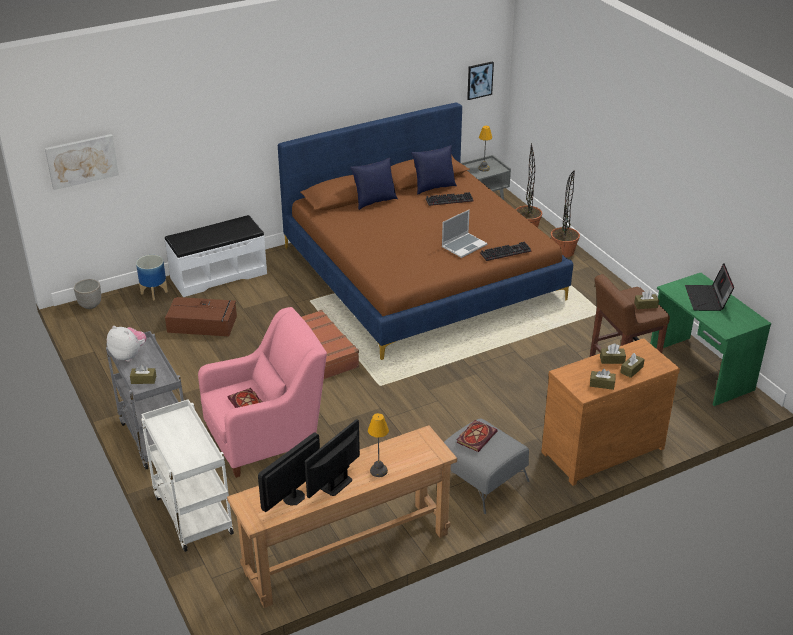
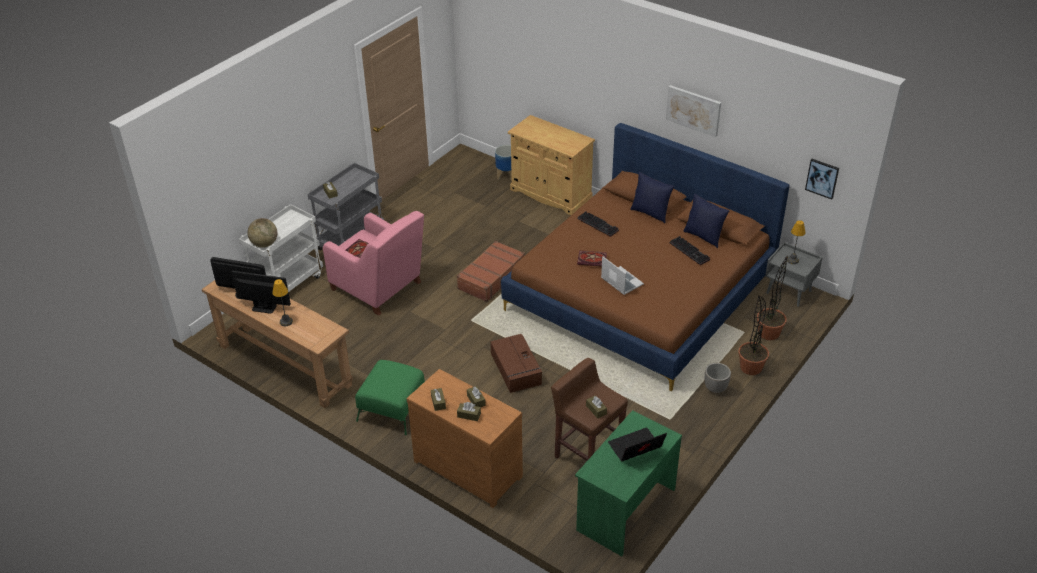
camera: 65 degrees right, 5 degrees up
picture [45,134,119,190] -> picture moved to [666,85,721,137]
planter [74,279,101,309] -> planter moved to [705,363,731,393]
plush toy [107,326,147,361] -> none
white bench [165,215,267,297] -> beige cabinet [508,115,595,215]
brown storage box [165,297,237,336] -> brown storage box moved to [490,334,542,393]
laptop [442,210,487,258] -> laptop turned 150 degrees counterclockwise [601,256,644,295]
grey ottoman [444,418,529,514] -> green ottoman [355,360,425,435]
book [456,420,497,452] -> book moved to [577,250,607,267]
keyboard [480,241,531,261] -> keyboard moved to [577,211,619,237]
none -> globe [248,218,277,248]

